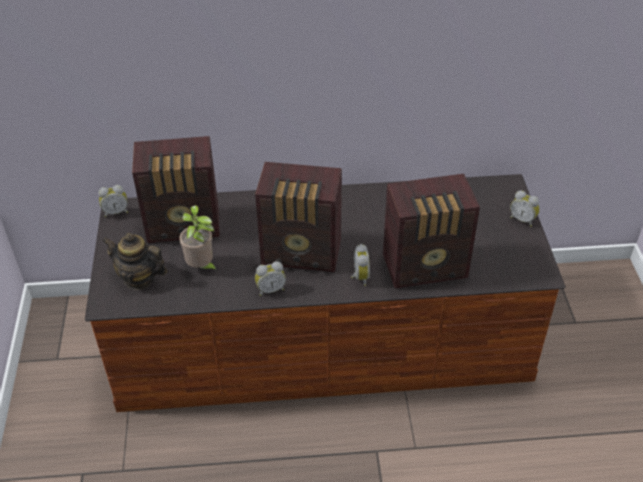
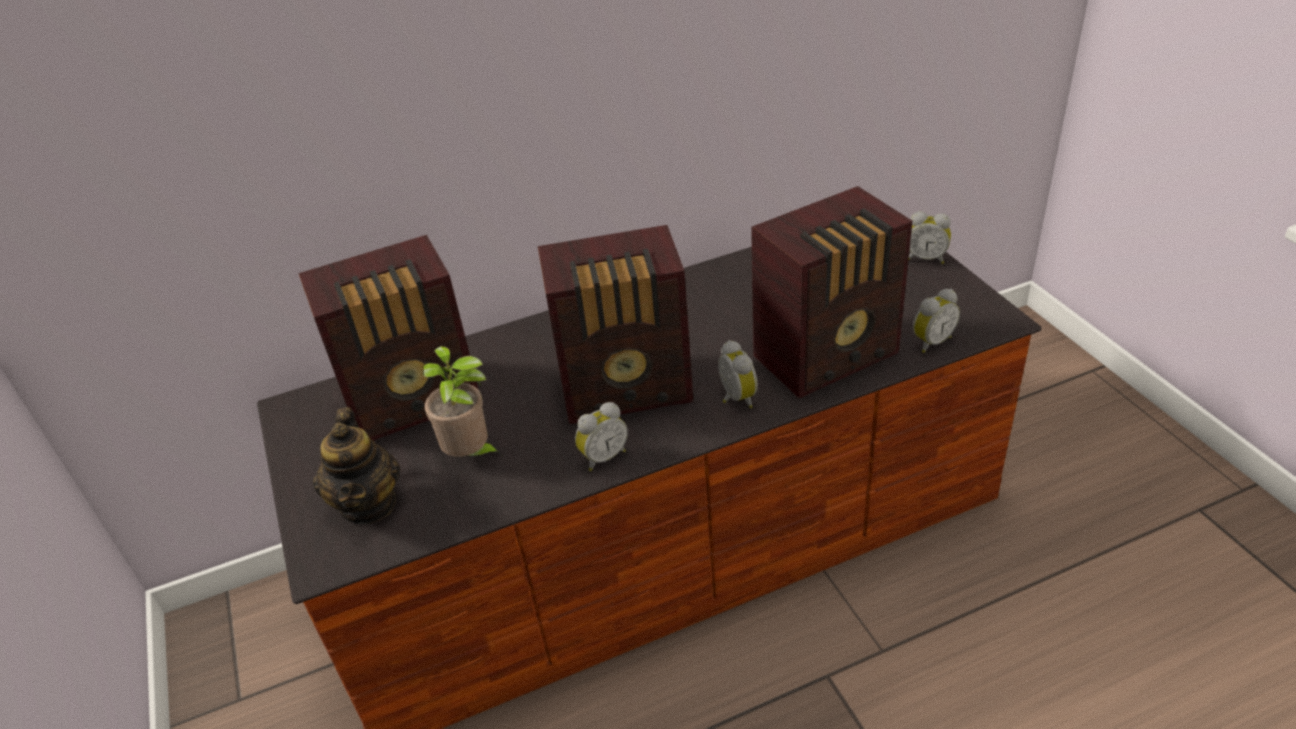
camera: 15 degrees left, 5 degrees down
alarm clock [98,185,128,217] -> alarm clock moved to [913,289,960,353]
teapot [102,233,167,290] -> teapot turned 105 degrees counterclockwise [313,407,400,524]

